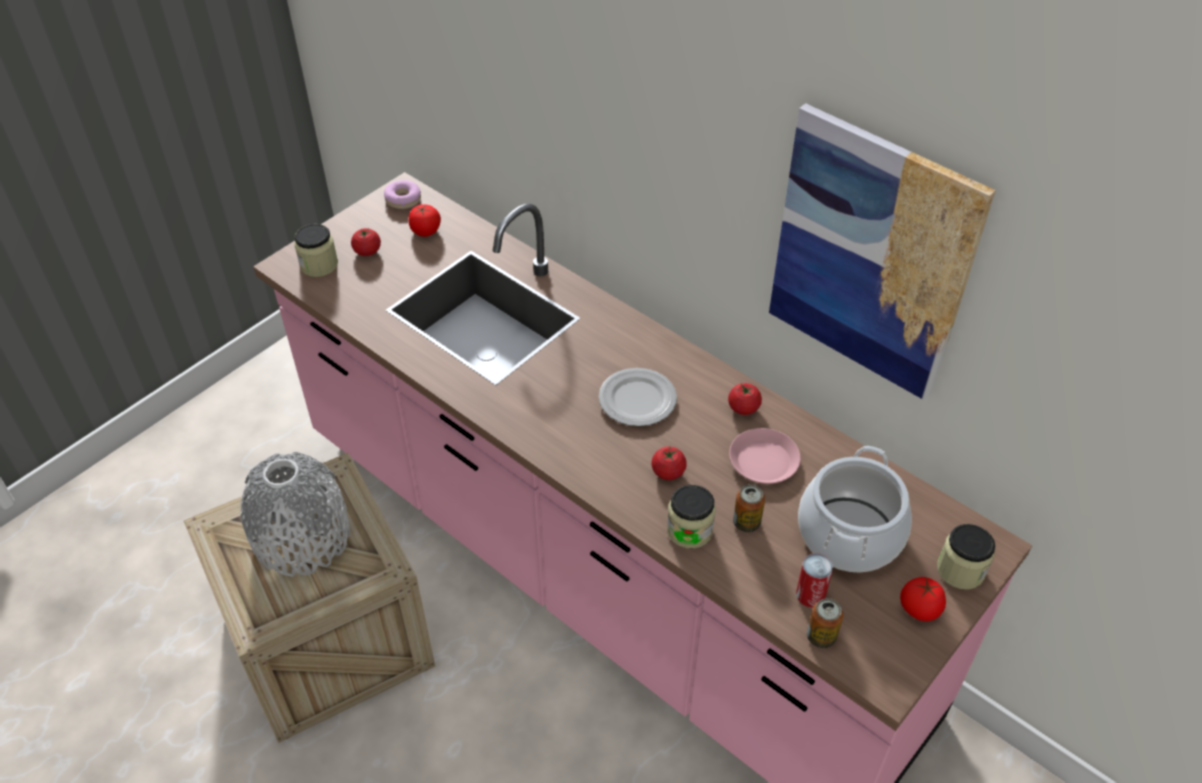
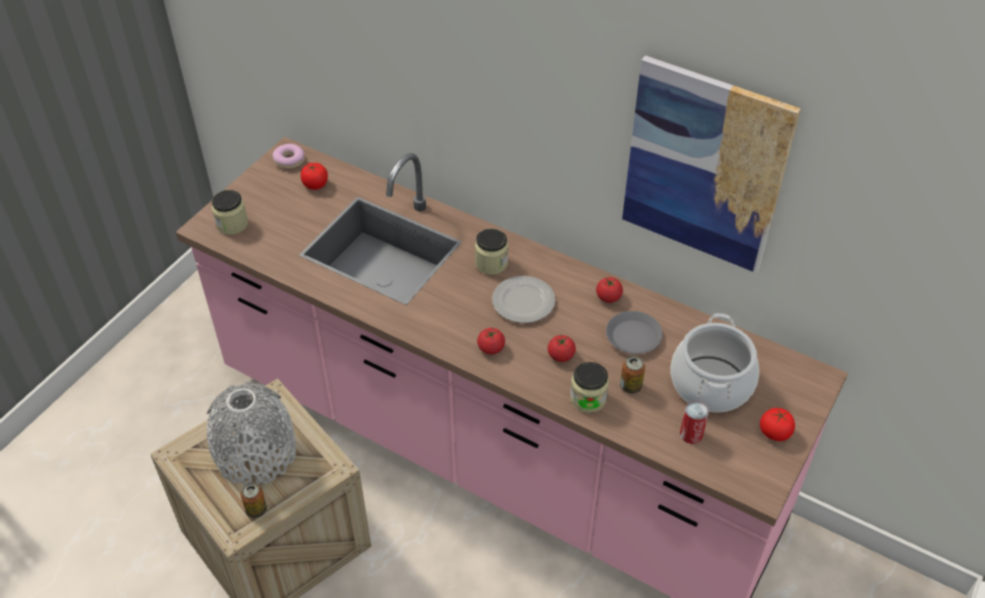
camera: 10 degrees left, 0 degrees up
tomato [351,228,381,256] -> tomato moved to [477,327,505,355]
pink plate [729,428,801,484] -> grey plate [606,311,663,354]
can [807,598,844,648] -> can moved to [241,483,267,518]
jar [937,524,995,589] -> jar moved to [475,229,508,275]

